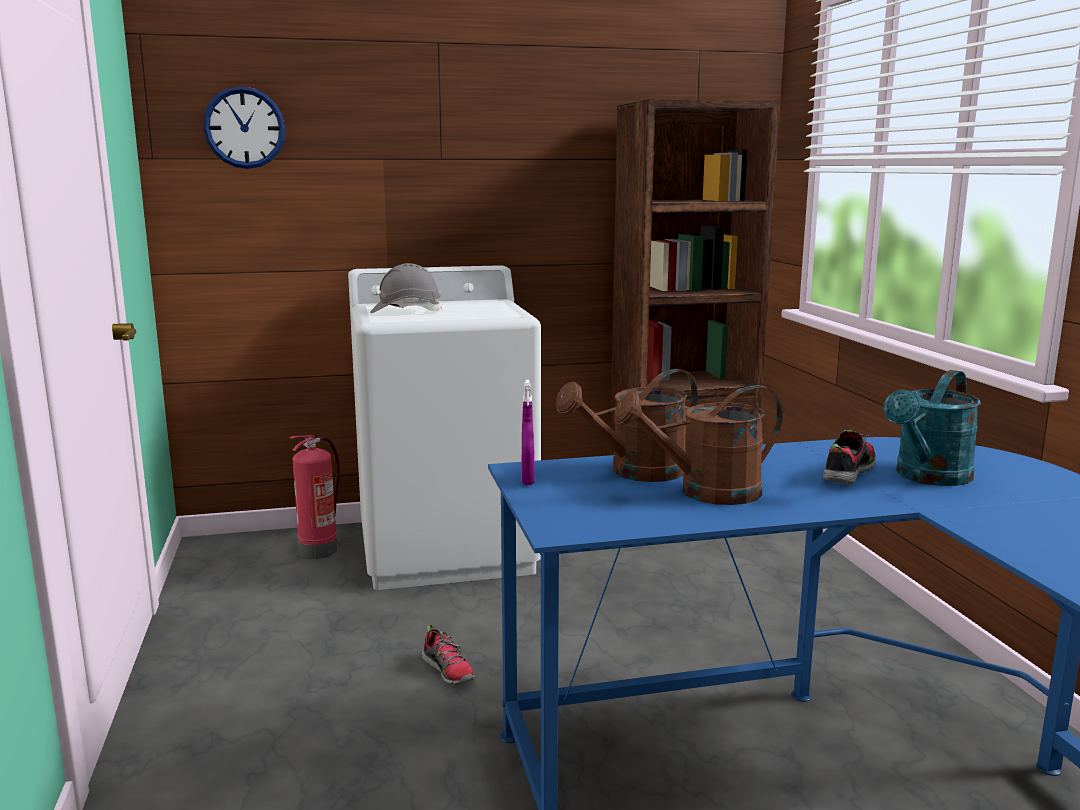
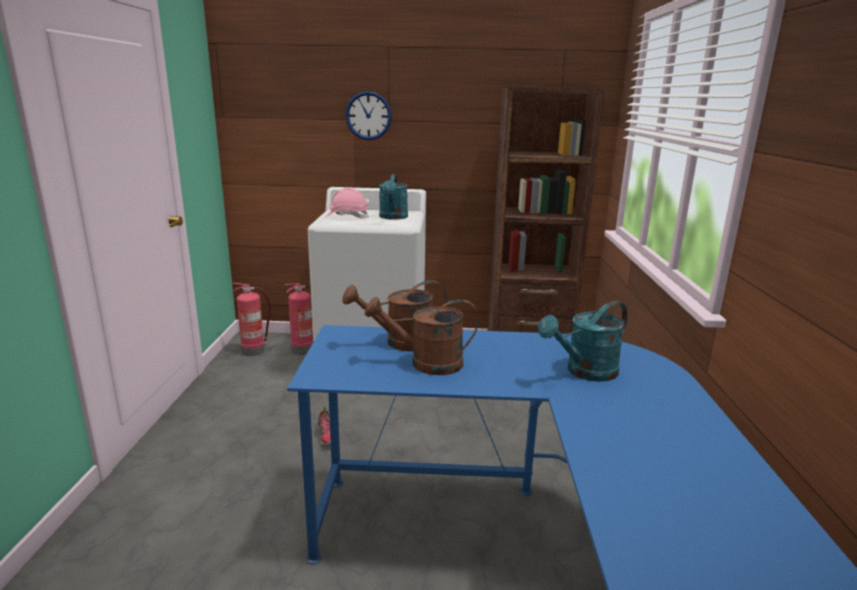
camera: 15 degrees right, 5 degrees up
wall clock [203,86,286,169] -> wall clock moved to [345,91,392,140]
grey hard hat [370,263,442,313] -> pink hard hat [326,188,369,218]
purple spray bottle [522,380,535,485] -> none
shoe [823,430,876,484] -> none
none -> fire extinguisher [231,283,271,356]
none -> turquoise watering can [379,174,408,220]

